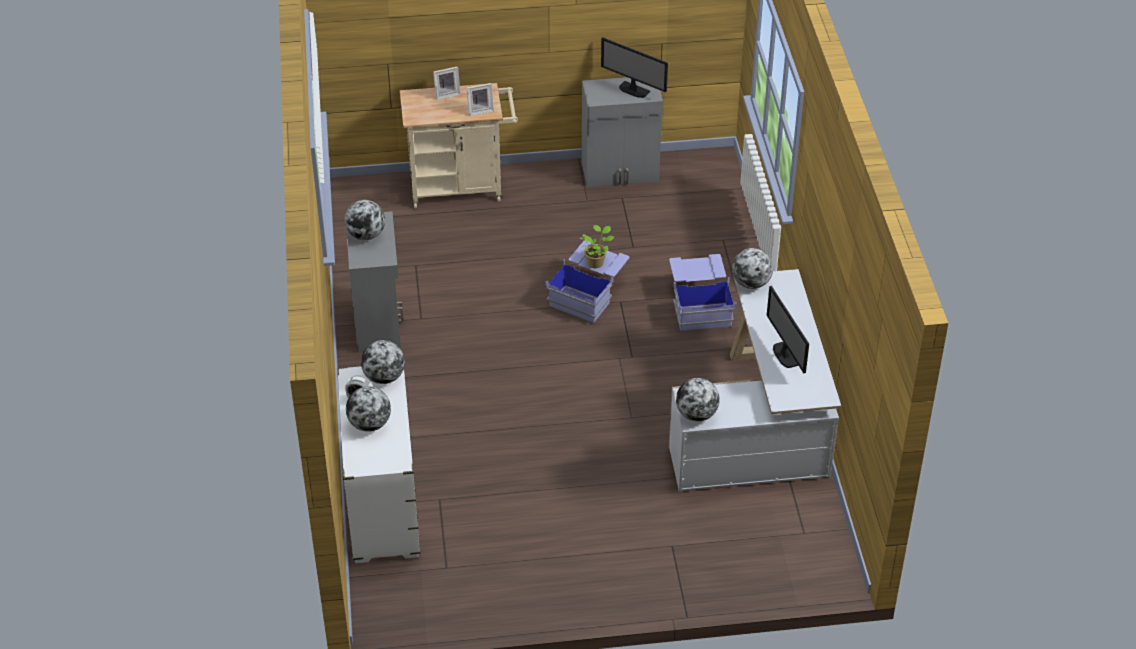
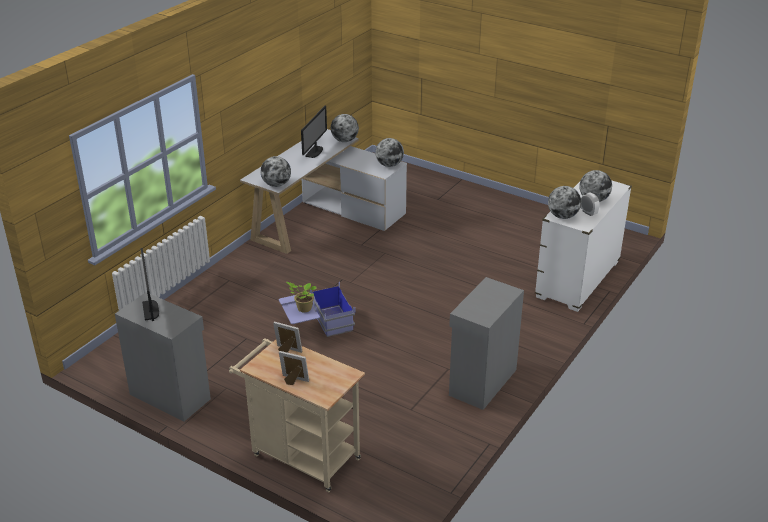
camera: 140 degrees left, 10 degrees down
globe [345,200,385,240] -> globe moved to [331,114,359,142]
blue storage box [669,254,737,331] -> none

